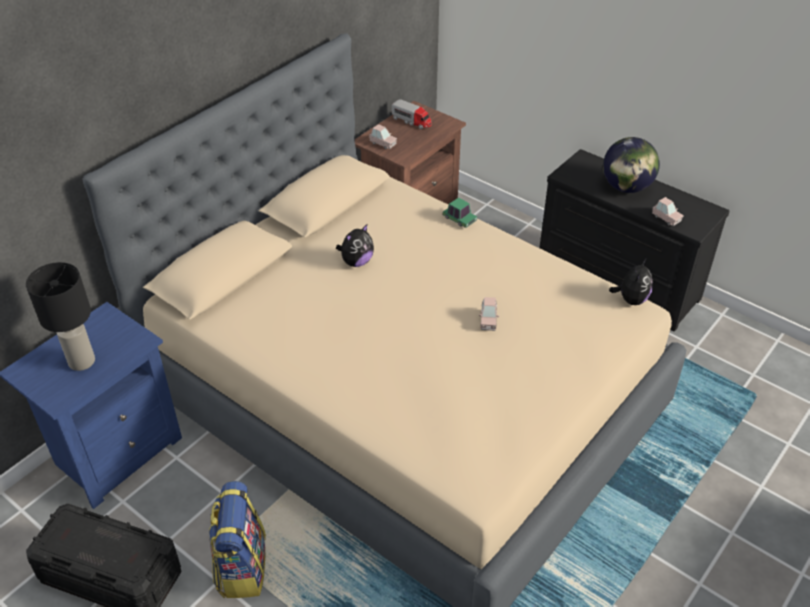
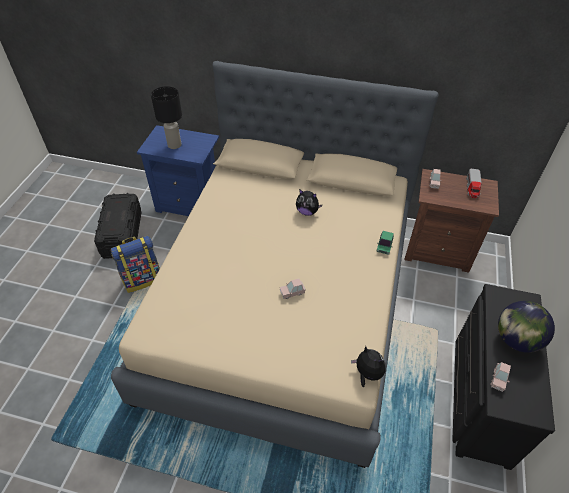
camera: 65 degrees right, 5 degrees up
plush toy [609,259,653,305] -> plush toy turned 135 degrees counterclockwise [351,346,386,387]

